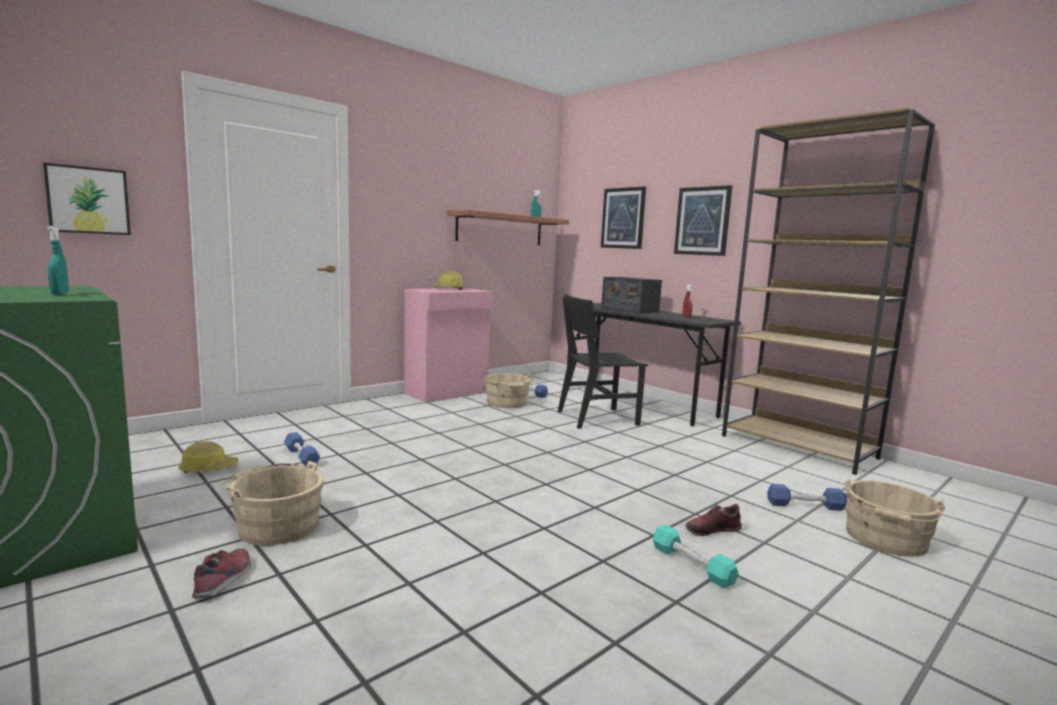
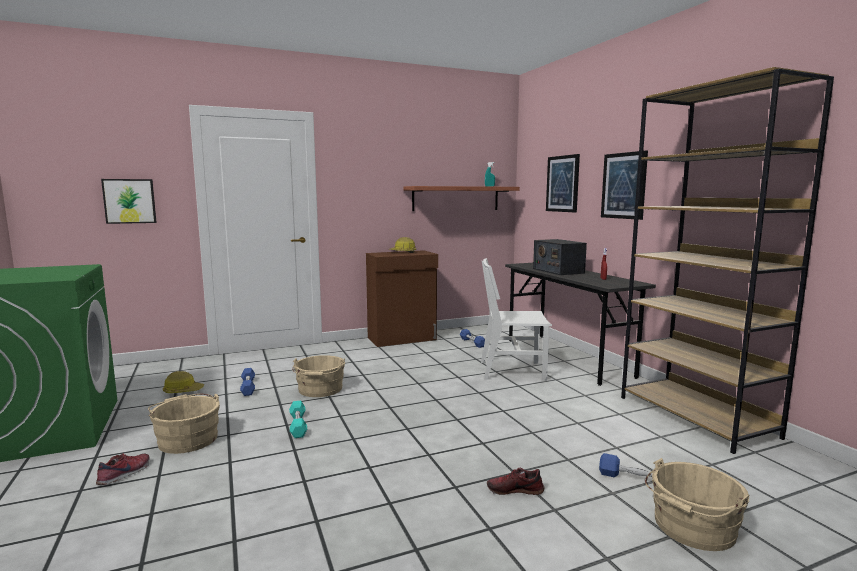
camera: 20 degrees right, 0 degrees up
turquoise spray bottle [47,226,69,295] -> none
pink cabinet [404,288,493,402] -> brown cabinet [366,250,438,347]
beige bucket [484,373,533,408] -> beige bucket moved to [292,355,345,397]
black chair [557,294,648,429] -> white chair [481,258,552,381]
turquoise dumbbell [653,524,739,588] -> turquoise dumbbell moved to [289,401,307,438]

